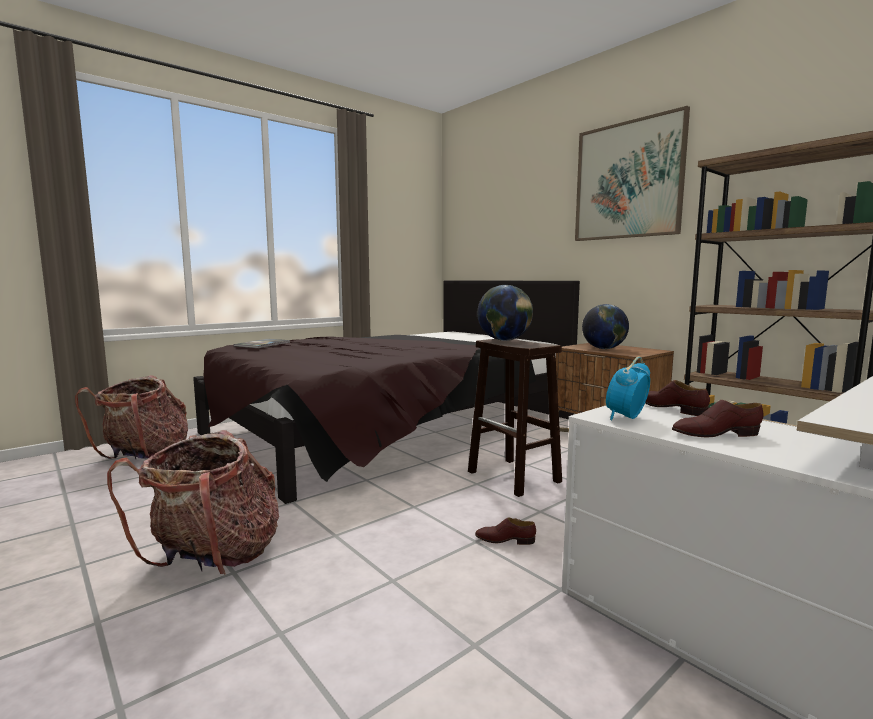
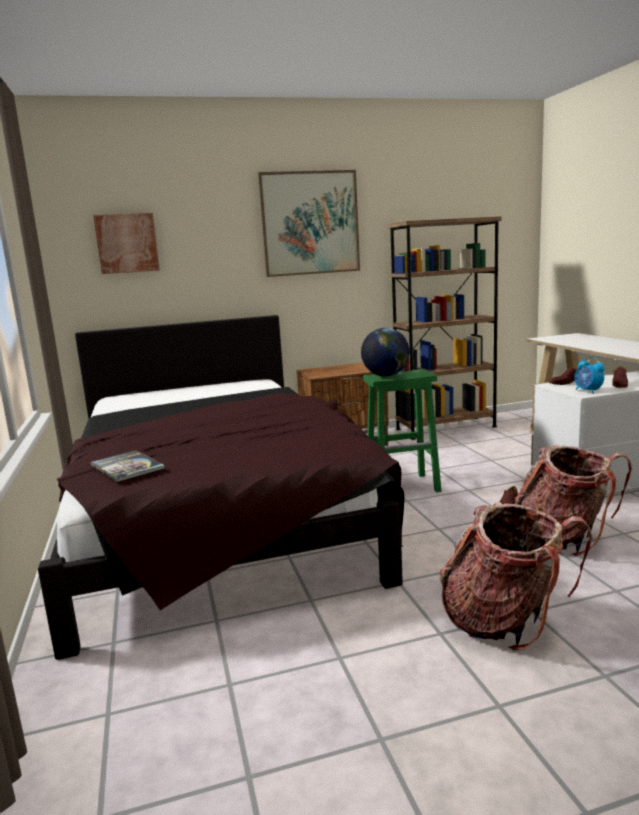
camera: 65 degrees left, 5 degrees up
backpack [75,375,188,459] -> backpack moved to [515,445,632,556]
brown stool [468,339,562,497] -> green stool [363,369,441,492]
globe [582,304,629,349] -> none
none -> picture [93,213,160,274]

